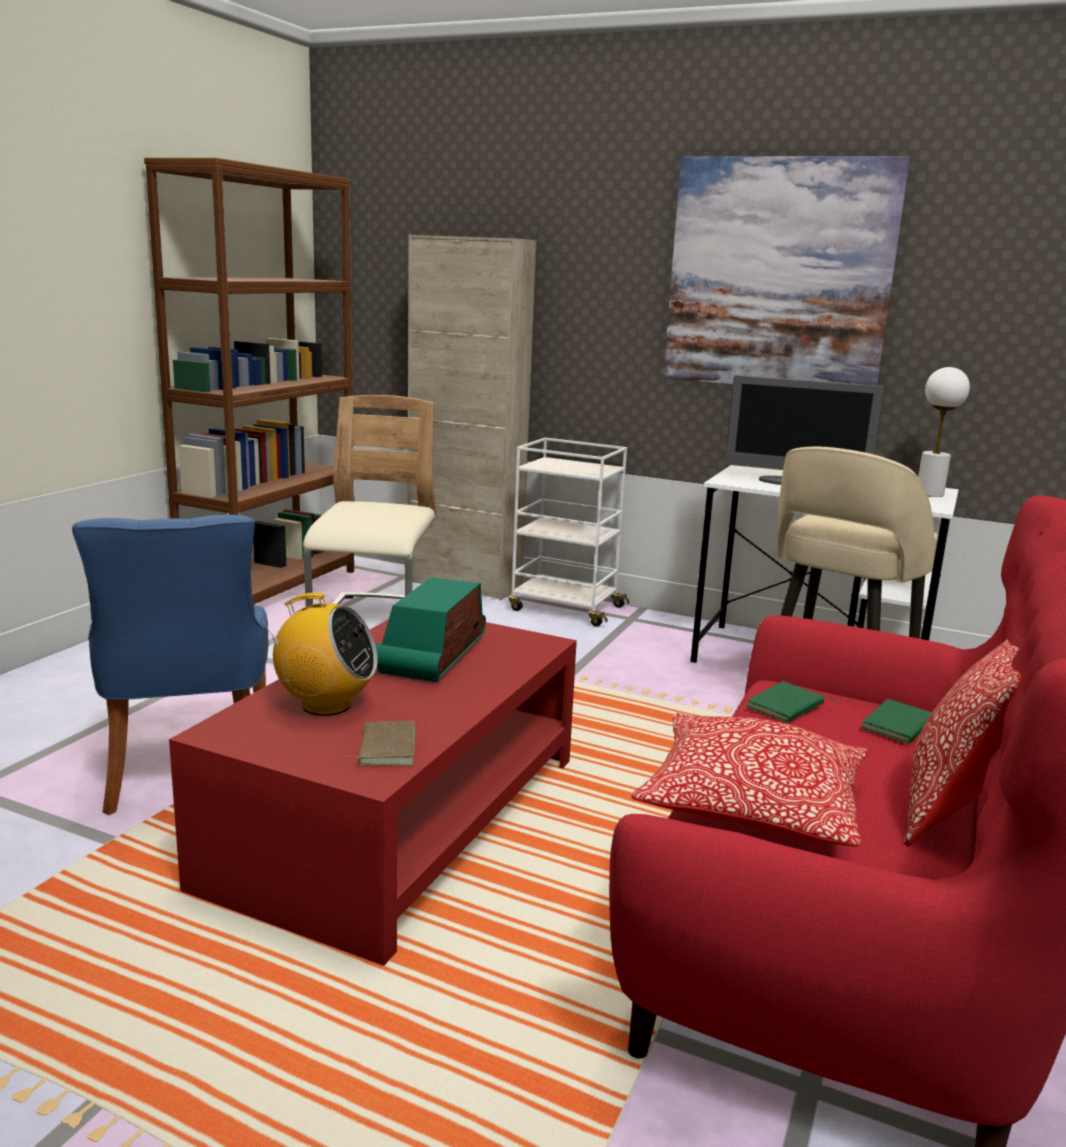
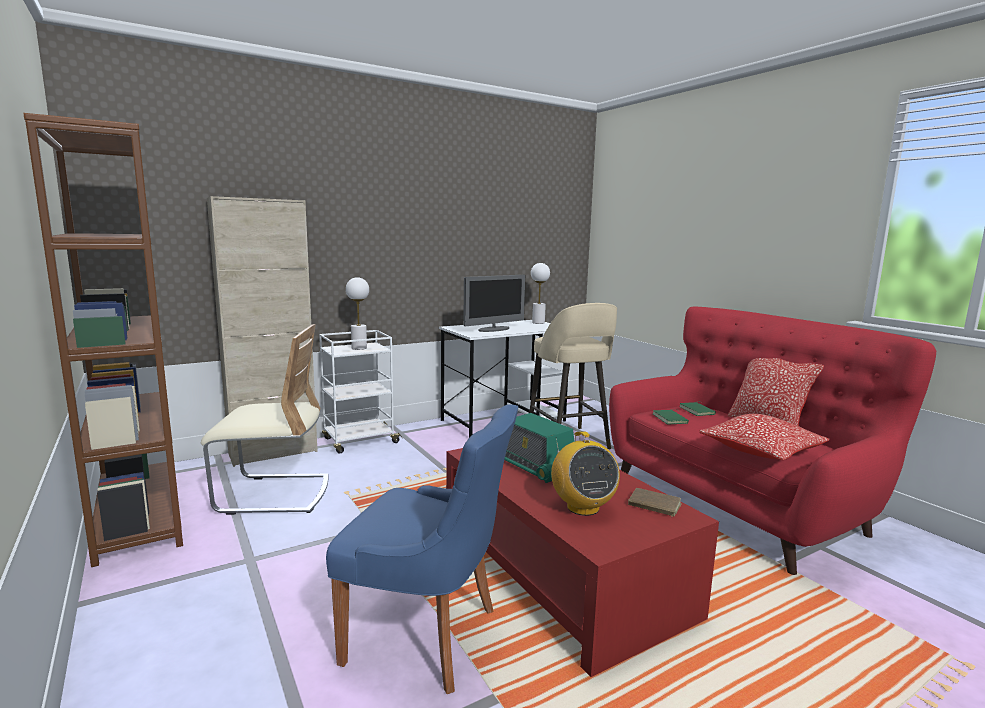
camera: 55 degrees left, 5 degrees down
radio [260,593,378,716] -> radio turned 120 degrees clockwise [551,431,620,516]
beige chair [303,395,437,607] -> beige chair turned 135 degrees clockwise [201,324,328,515]
picture [663,156,910,385] -> none
none -> white table lamp [346,277,369,350]

